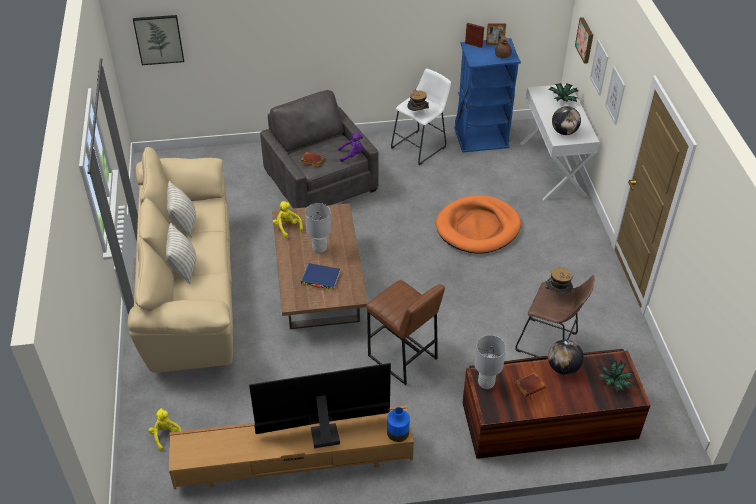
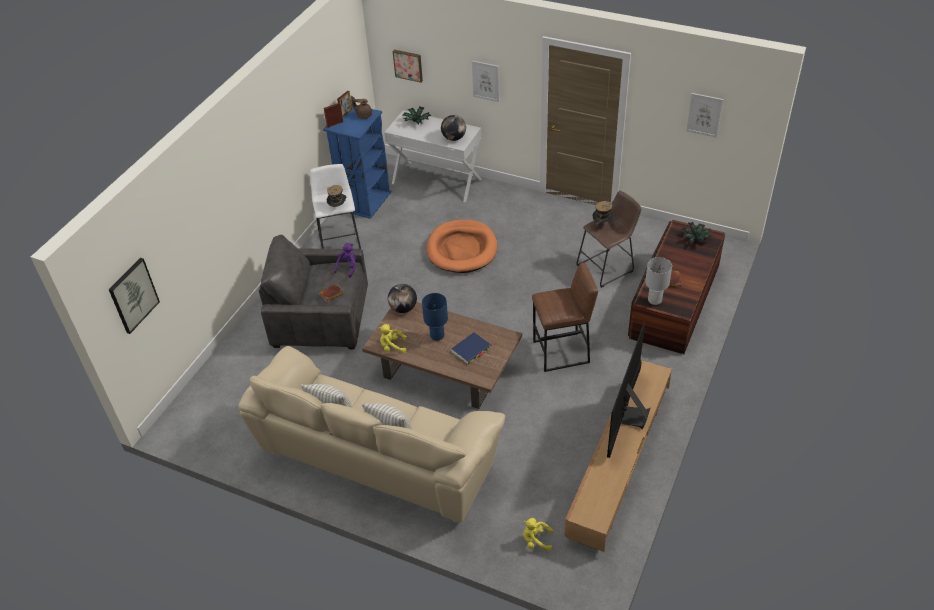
camera: 55 degrees left, 0 degrees up
grey table lamp [305,203,331,253] -> blue table lamp [422,293,448,341]
blue vase [387,407,410,442] -> none
globe [548,340,584,375] -> globe moved to [388,284,417,313]
picture [590,39,608,96] -> picture moved to [686,93,723,138]

